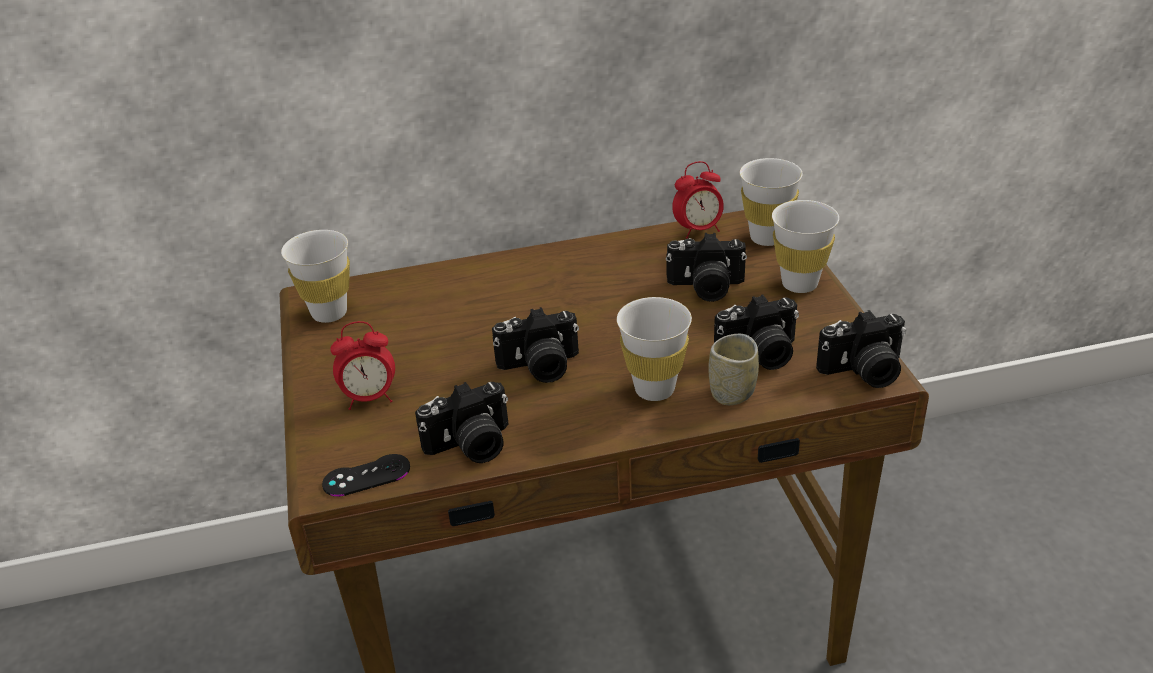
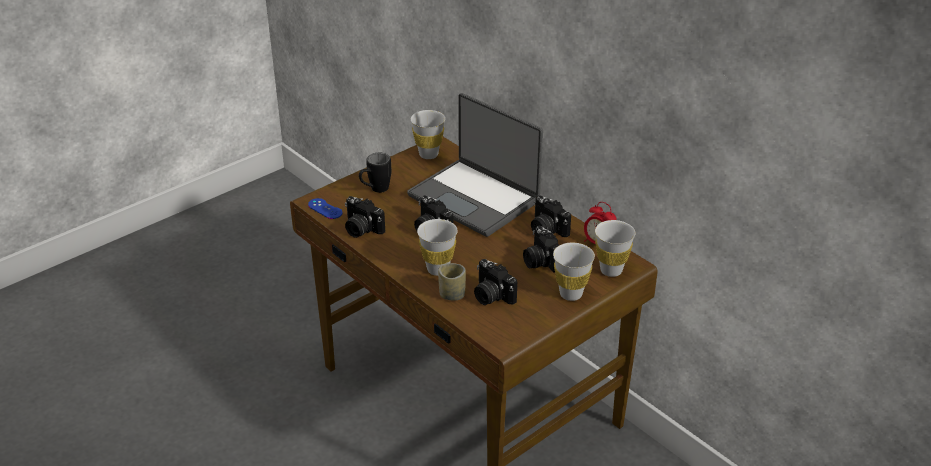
camera: 60 degrees right, 0 degrees up
black game controller [322,454,410,497] -> blue game controller [308,198,343,219]
alarm clock [330,321,395,410] -> black mug [359,153,391,193]
camera [816,310,906,388] -> camera moved to [531,195,571,237]
none -> laptop [407,93,543,237]

